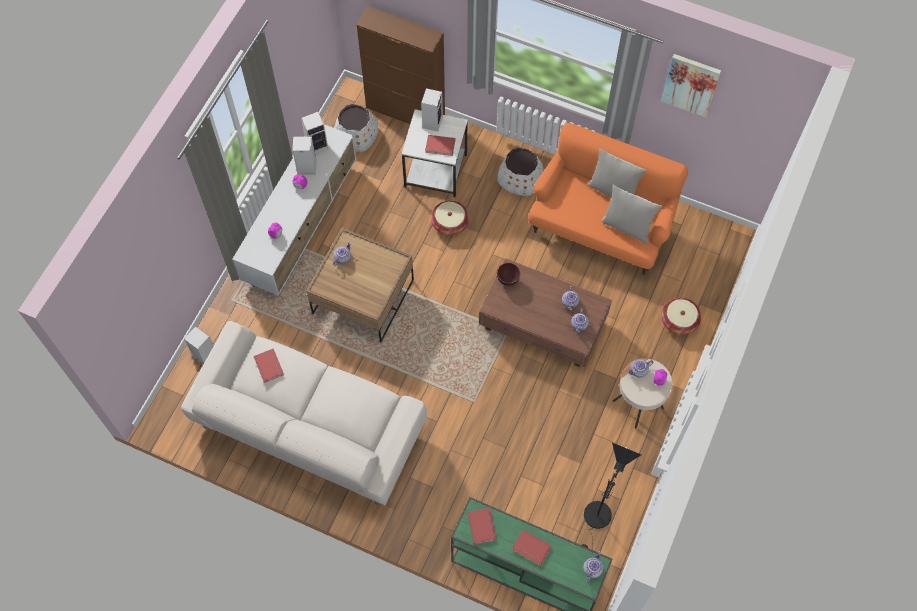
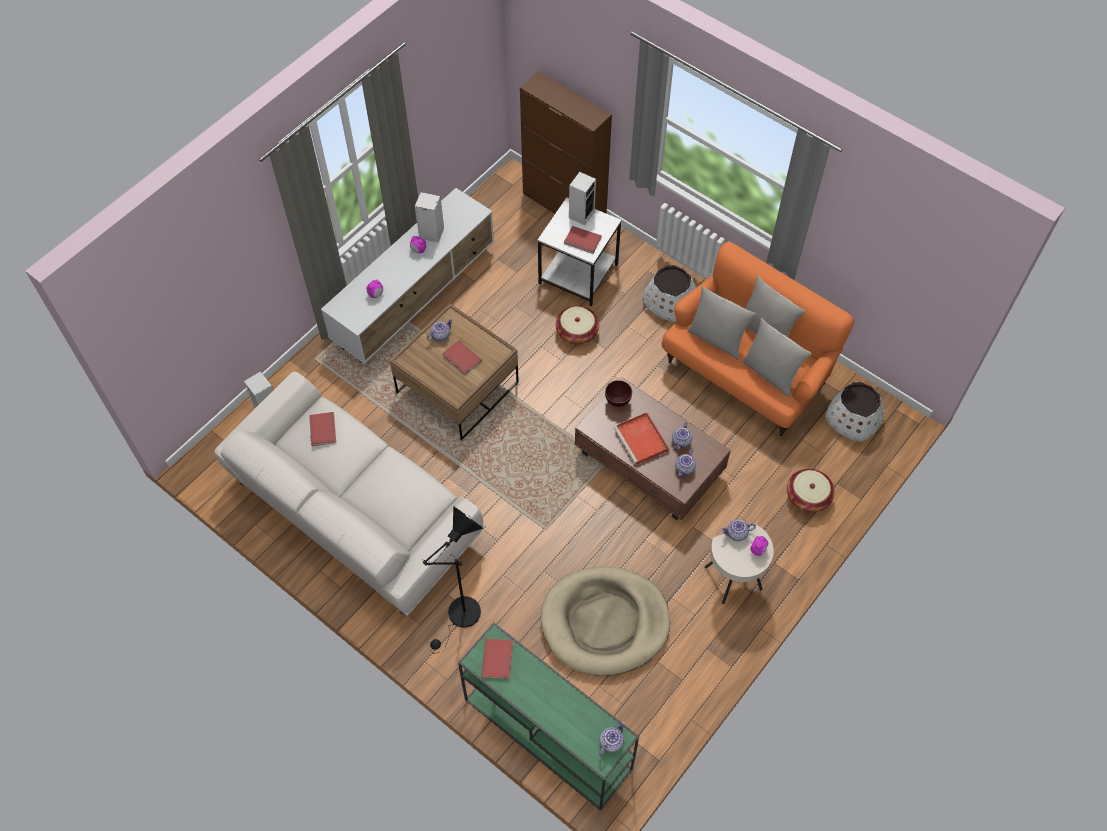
camera: 15 degrees right, 5 degrees down
speaker [301,112,328,154] -> none
white planter [334,104,379,152] -> white planter moved to [826,382,884,442]
red book [512,530,552,566] -> red book moved to [442,340,482,375]
black floor lamp [582,443,641,548] -> black floor lamp moved to [422,506,483,654]
picture [661,54,721,117] -> none
none -> beige dog bed [540,566,670,676]
none -> red tray [614,412,669,465]
none -> grey pillow [687,286,756,360]

